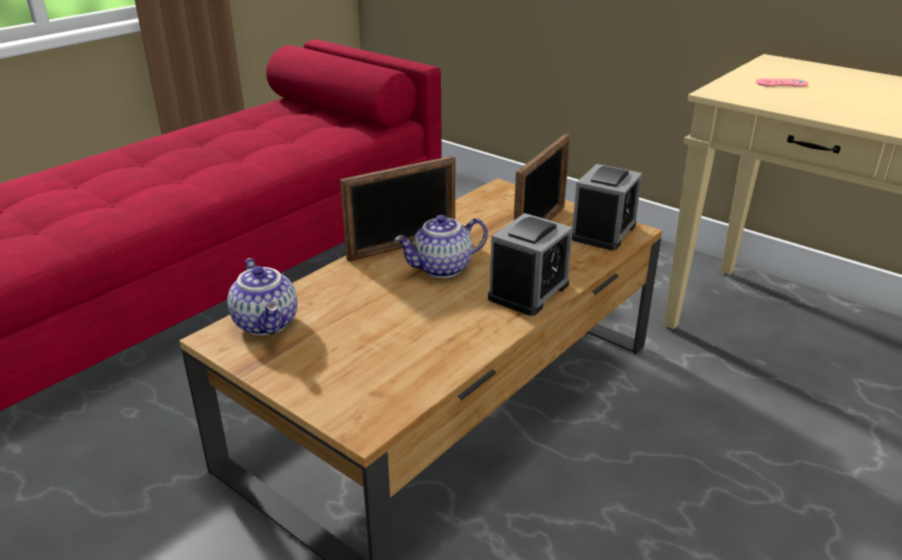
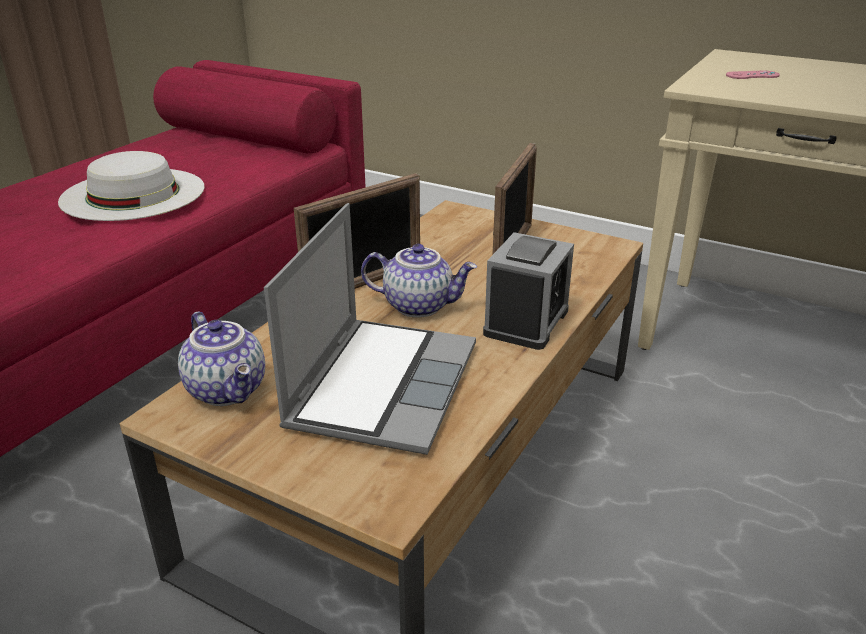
camera: 10 degrees left, 0 degrees up
teapot [394,215,488,278] -> teapot turned 135 degrees counterclockwise [361,244,477,318]
alarm clock [572,164,642,250] -> none
none -> white hat [58,151,205,221]
none -> laptop [264,203,476,455]

